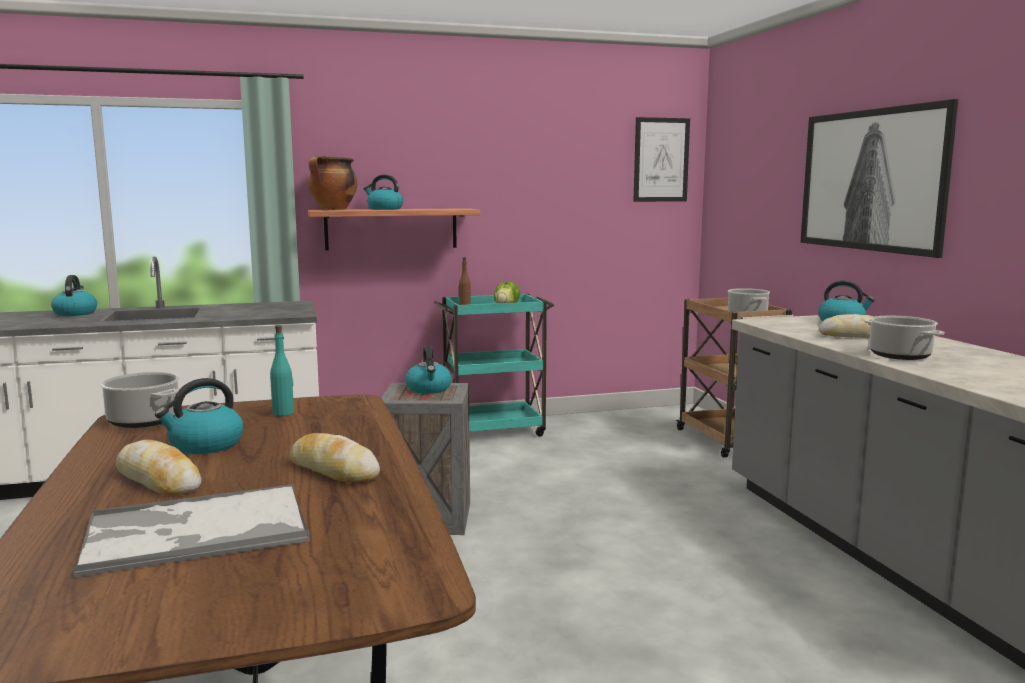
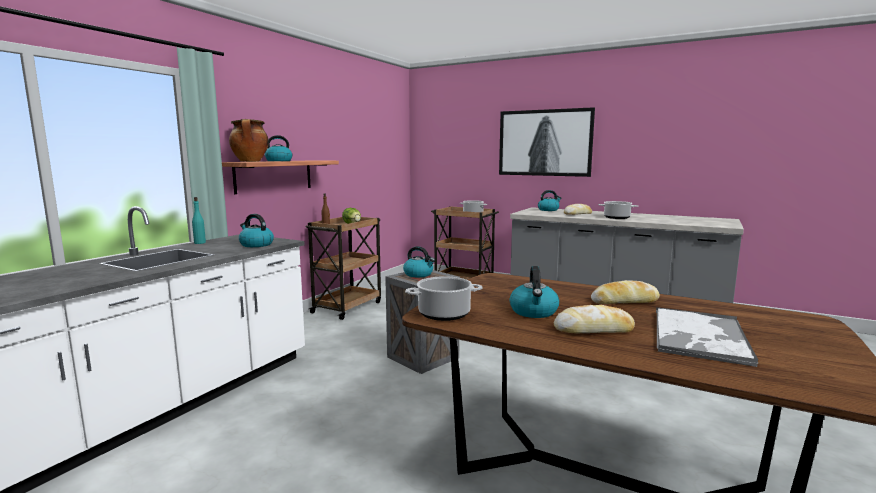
camera: 45 degrees left, 0 degrees up
kettle [51,275,97,316] -> kettle moved to [239,214,274,247]
turquoise bottle [270,325,294,416] -> turquoise bottle moved to [192,197,206,244]
turquoise cart [434,294,554,437] -> brown cart [306,217,381,320]
picture [634,117,690,202] -> none

